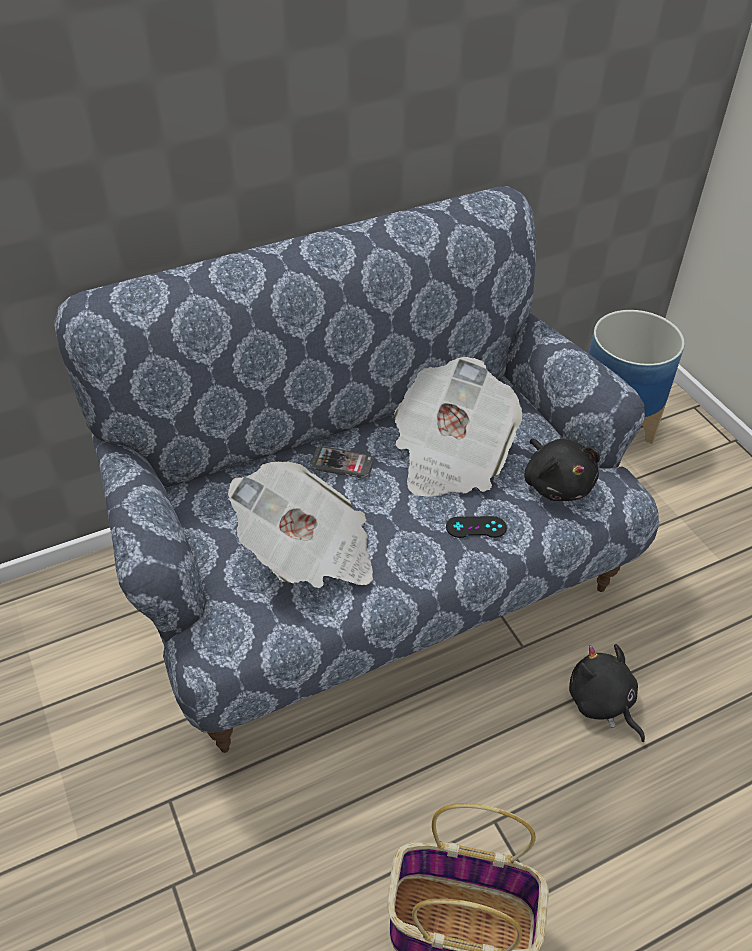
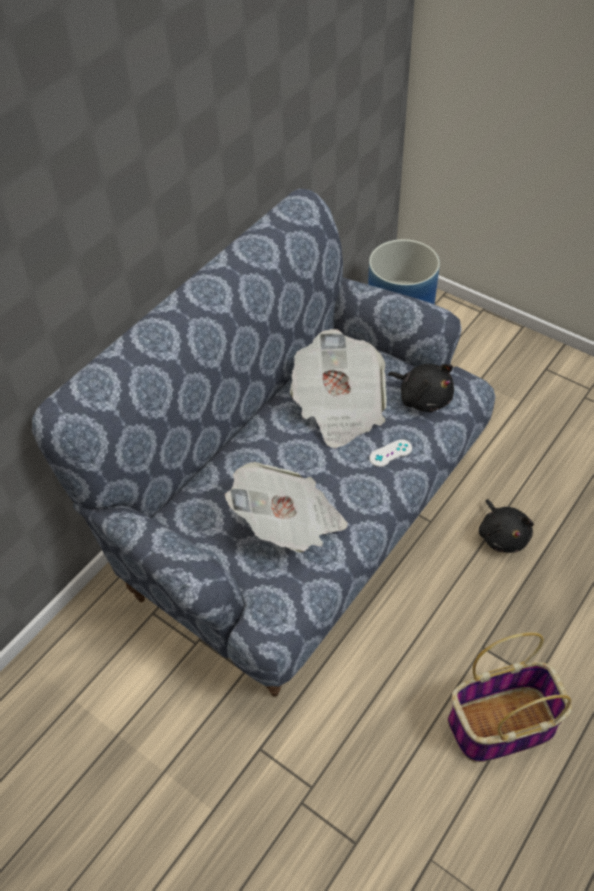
camera: 25 degrees left, 5 degrees up
phone [310,446,374,479] -> none
black game controller [446,516,507,538] -> white game controller [369,439,412,467]
black plush toy [569,644,645,742] -> black plush toy turned 135 degrees counterclockwise [479,499,534,553]

